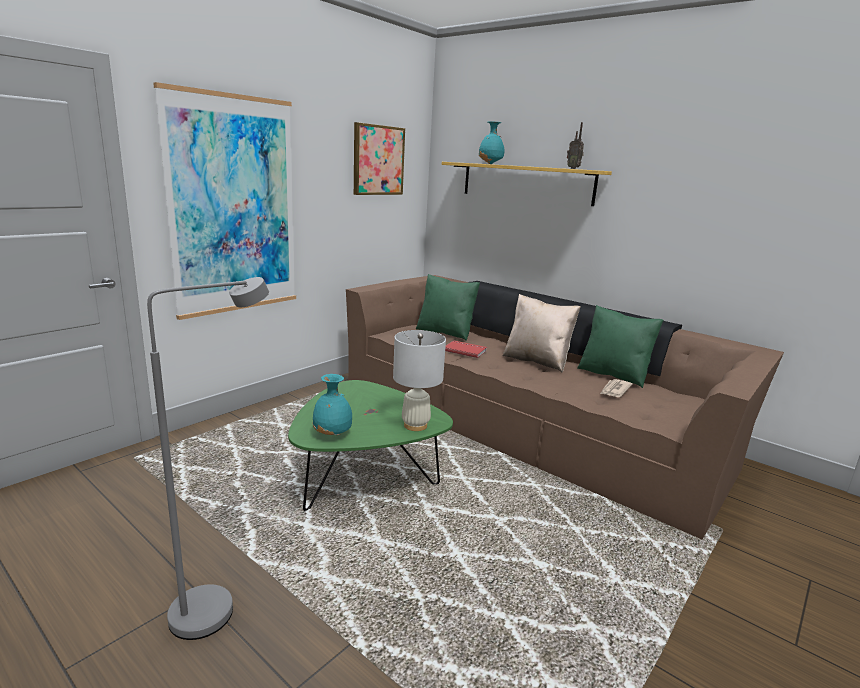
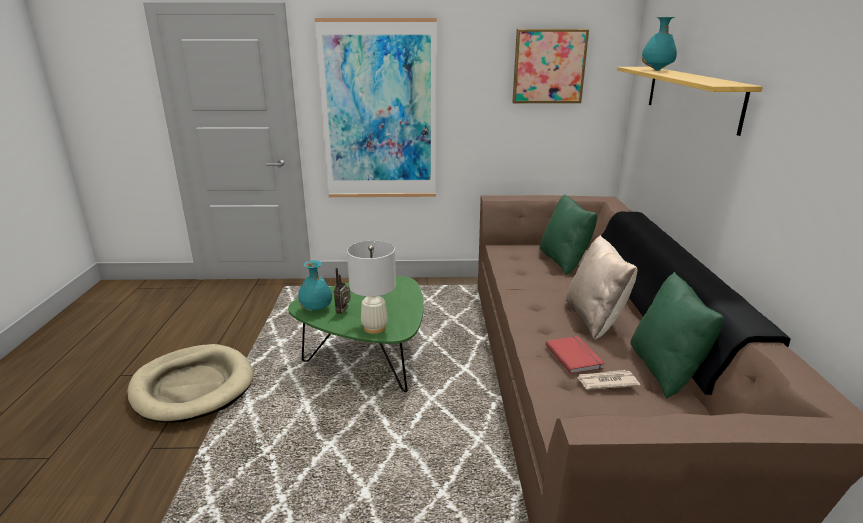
camera: 50 degrees right, 5 degrees up
grey floor lamp [147,277,269,640] -> beige dog bed [127,344,254,423]
red book [445,341,487,358] -> red book moved to [546,336,605,374]
radio [567,122,584,169] -> radio moved to [334,268,350,314]

